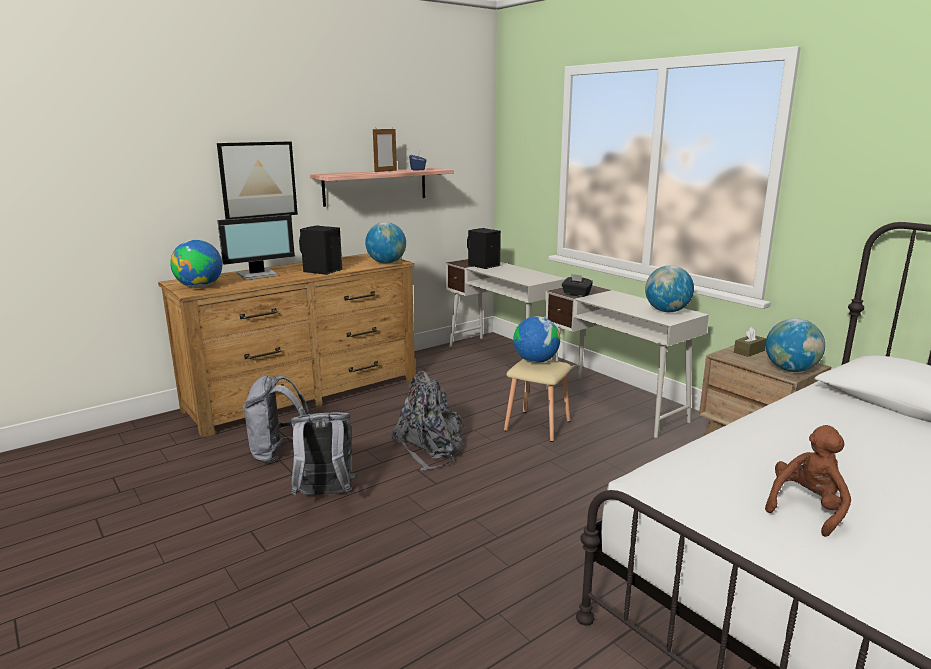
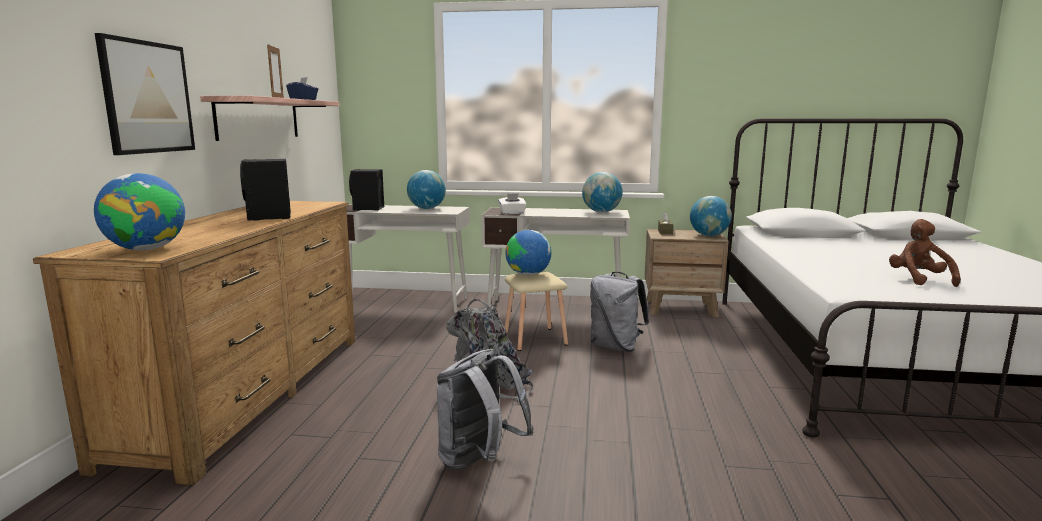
camera: 45 degrees left, 5 degrees down
monitor [217,214,295,280] -> none
grey backpack [243,375,309,463] -> grey backpack moved to [590,272,649,352]
globe [365,222,406,264] -> globe moved to [407,170,446,209]
black tissue box [562,274,593,297] -> white tissue box [498,194,527,214]

